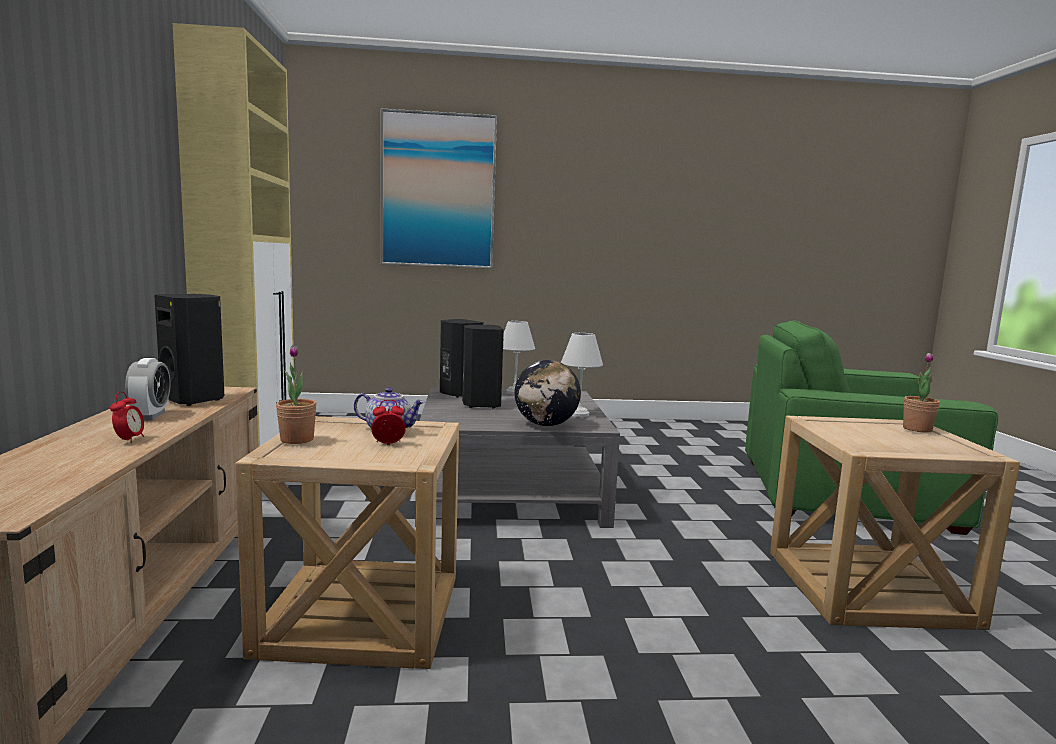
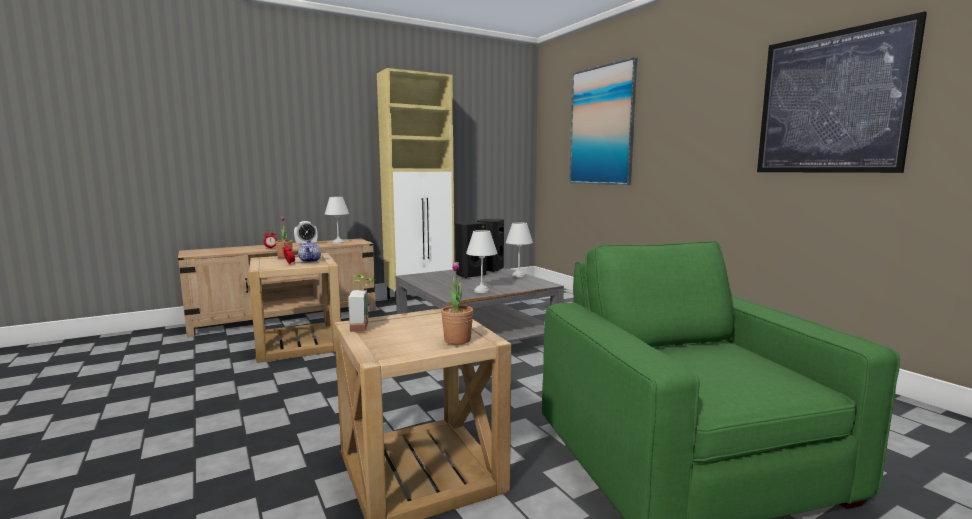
camera: 65 degrees right, 0 degrees up
black speaker [154,294,224,406] -> white table lamp [325,197,349,244]
globe [515,360,581,426] -> none
none -> potted plant [348,275,376,332]
none -> picture [757,12,927,173]

